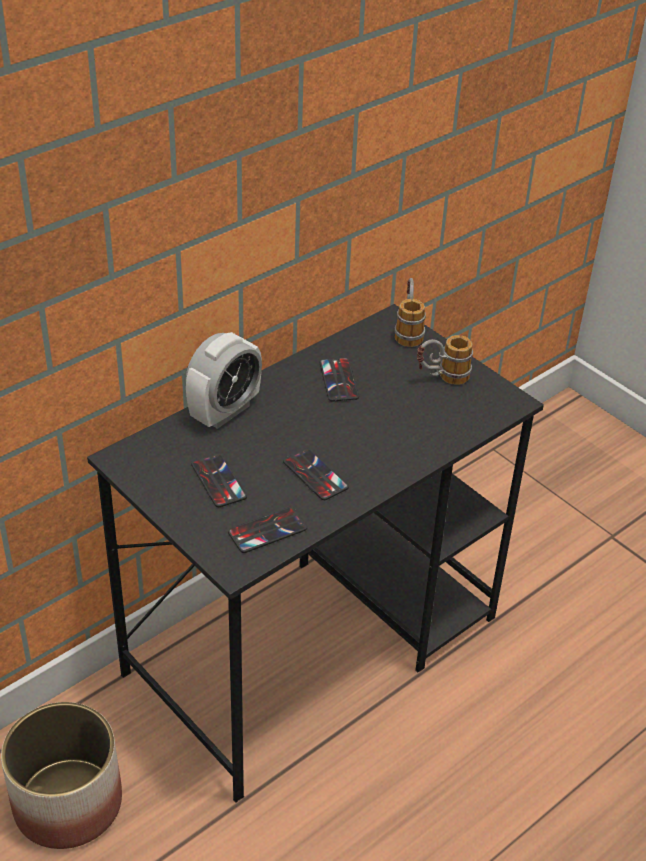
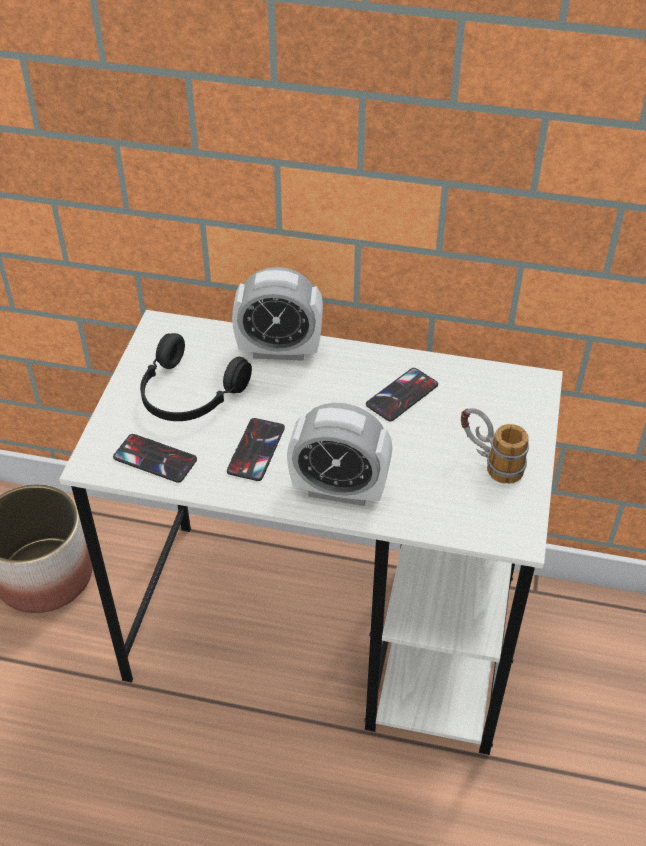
camera: 55 degrees right, 5 degrees up
black desk [87,304,544,803] -> white desk [59,310,563,755]
phone [191,453,247,507] -> black headphones [140,333,252,421]
mug [395,278,426,347] -> none
none -> alarm clock [287,403,392,506]

